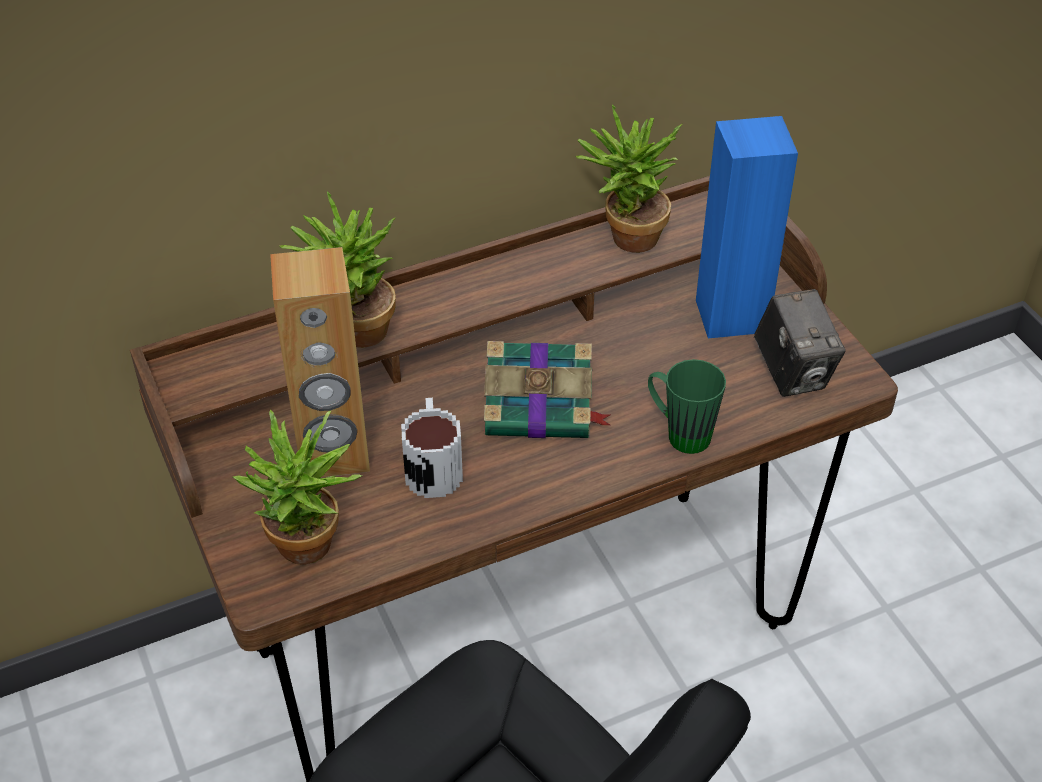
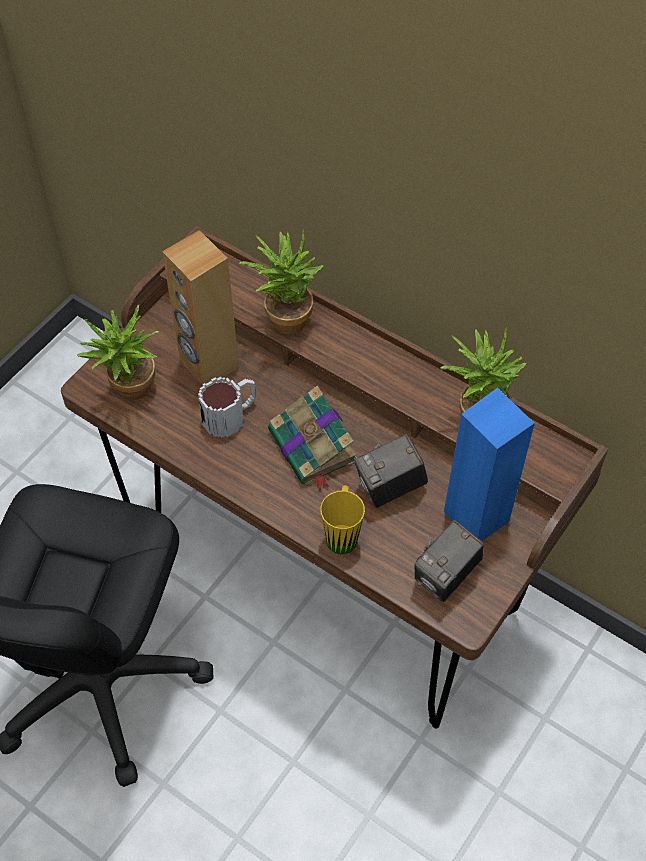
camera: 60 degrees right, 10 degrees up
green mug [648,359,726,454] -> yellow mug [320,485,365,554]
none -> camera [355,434,428,508]

